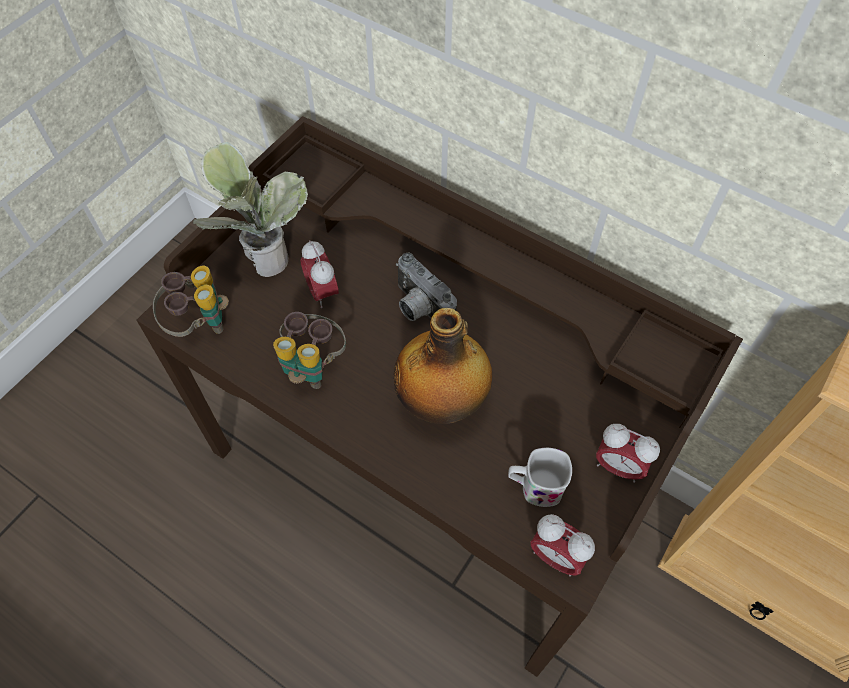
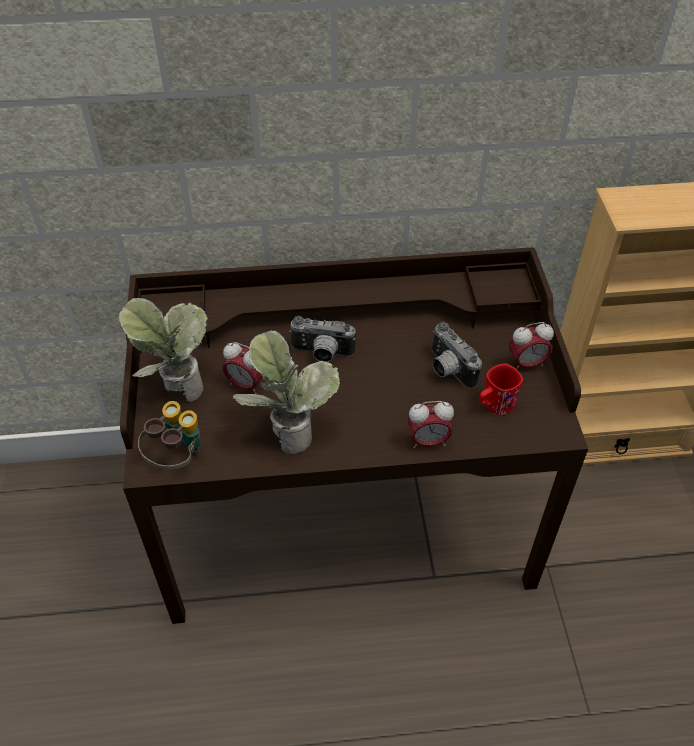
camera: 40 degrees left, 10 degrees down
binoculars [273,312,346,389] -> potted plant [233,331,340,454]
bottle [393,308,492,424] -> none
white mug [508,448,572,507] -> red mug [479,363,523,415]
alarm clock [530,514,595,577] -> alarm clock moved to [408,401,454,449]
none -> camera [432,322,482,389]

